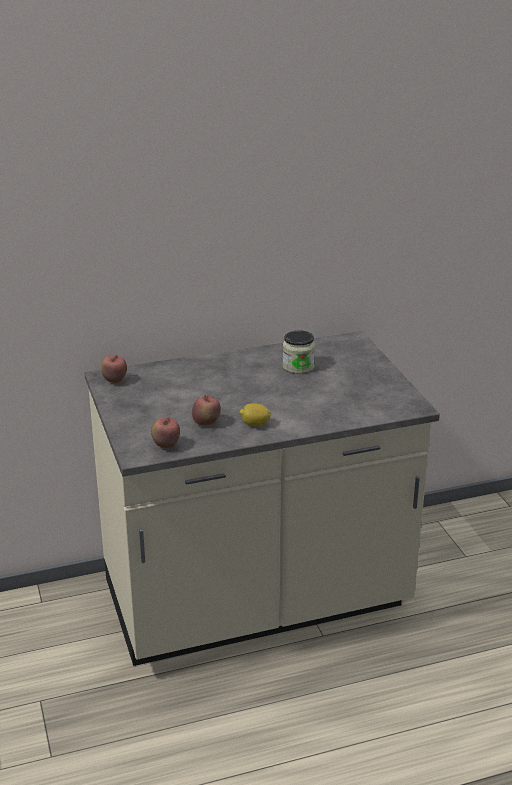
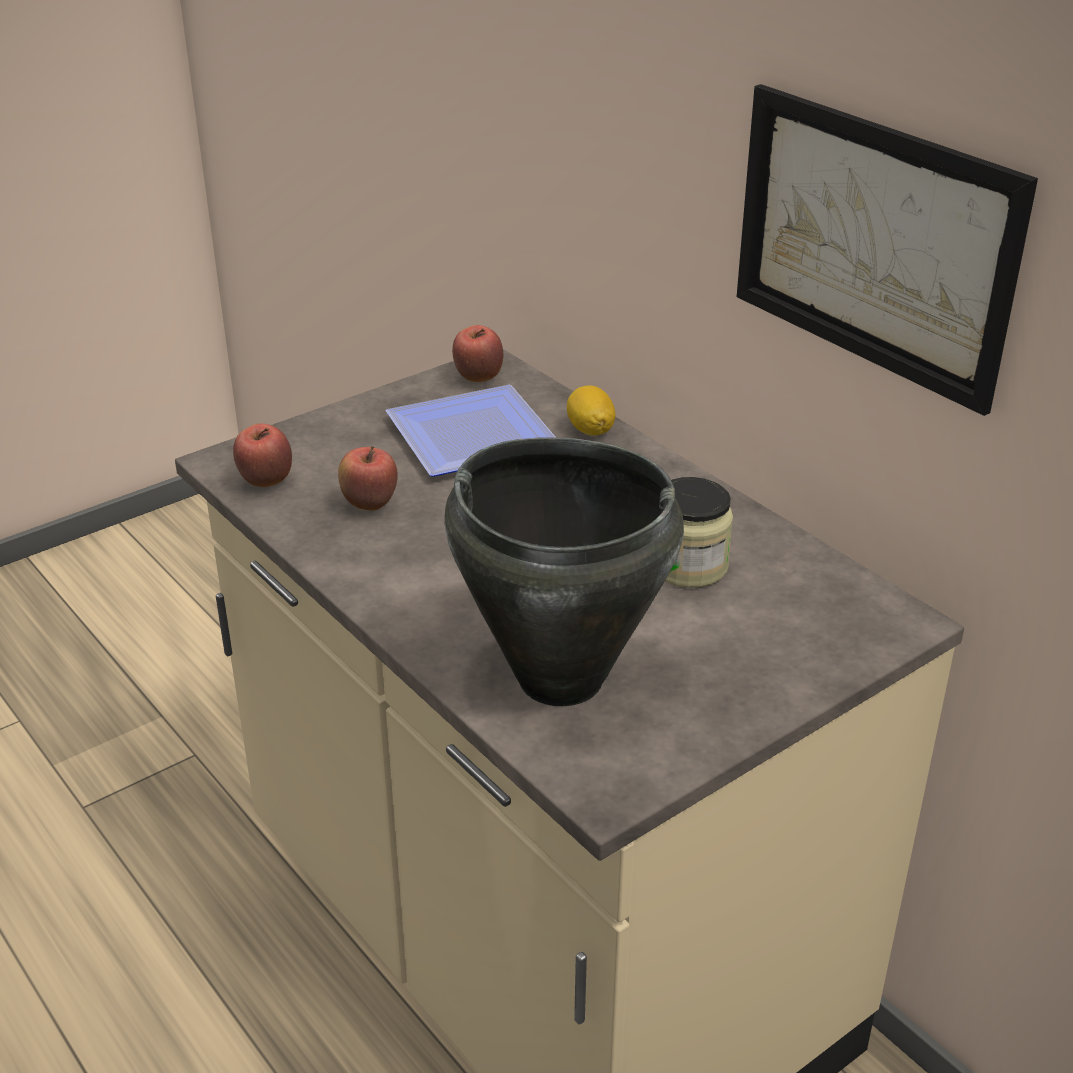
camera: 70 degrees right, 5 degrees up
lemon [240,403,271,426] -> lemon moved to [567,386,616,436]
none -> plate [385,385,556,477]
none -> black cooking pot [444,437,684,706]
none -> picture [737,84,1038,416]

